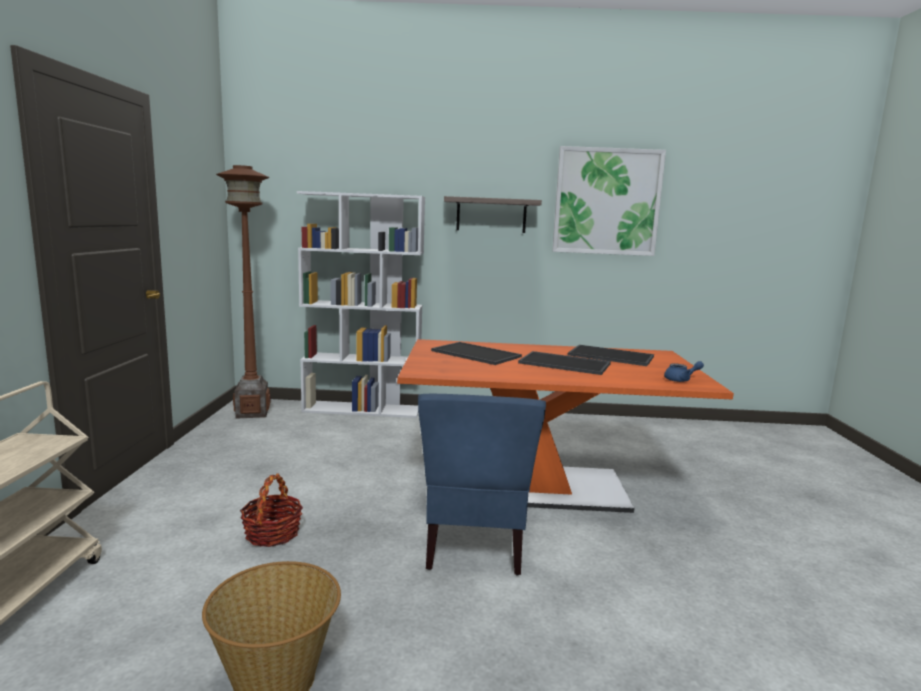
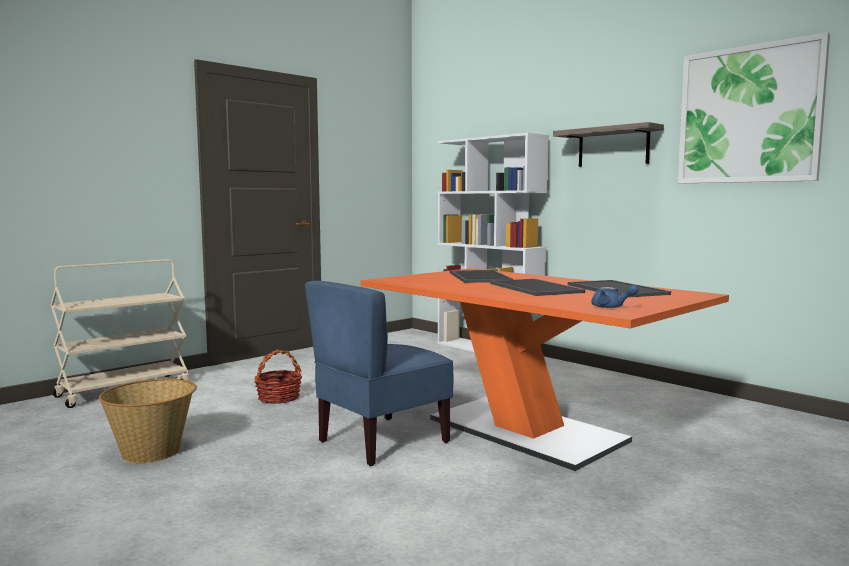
camera: 45 degrees right, 5 degrees down
brown floor lamp [216,165,271,419] -> none

